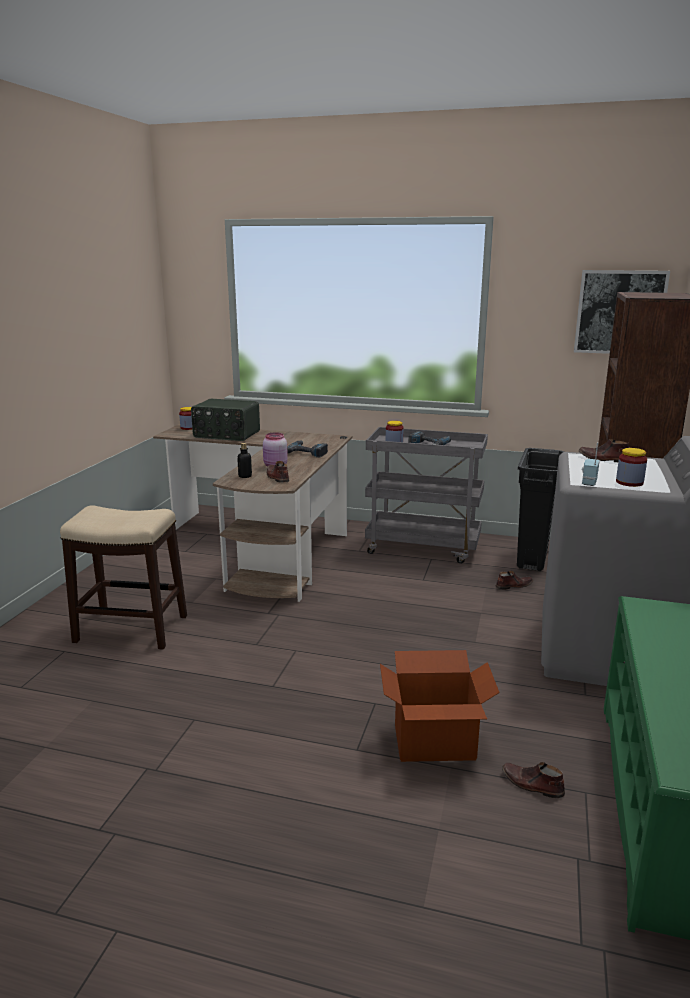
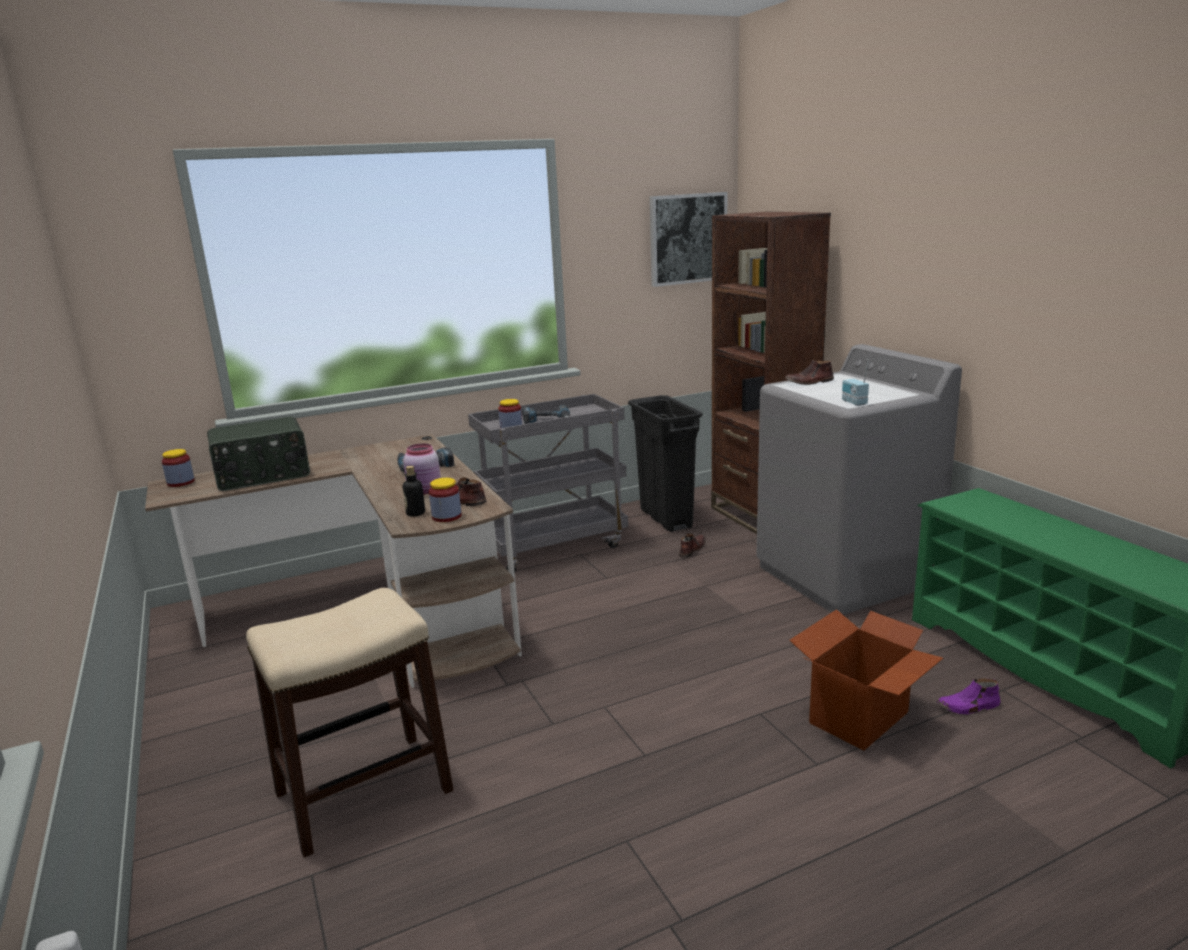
camera: 40 degrees left, 0 degrees up
brown shoe [502,762,565,798] -> purple shoe [937,678,1001,714]
jar [616,448,647,487] -> jar moved to [429,478,461,522]

